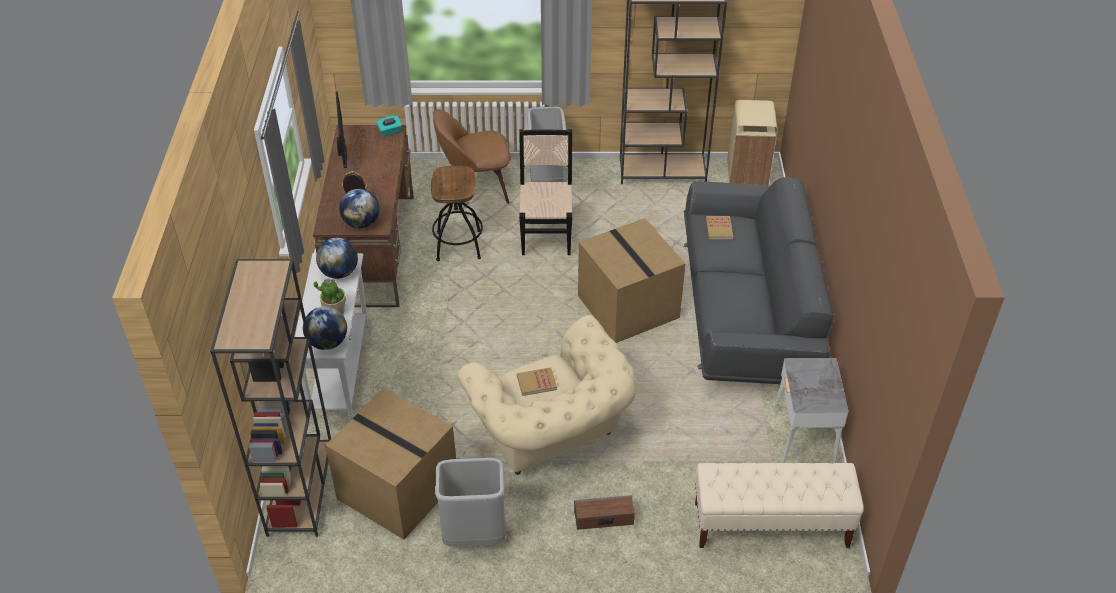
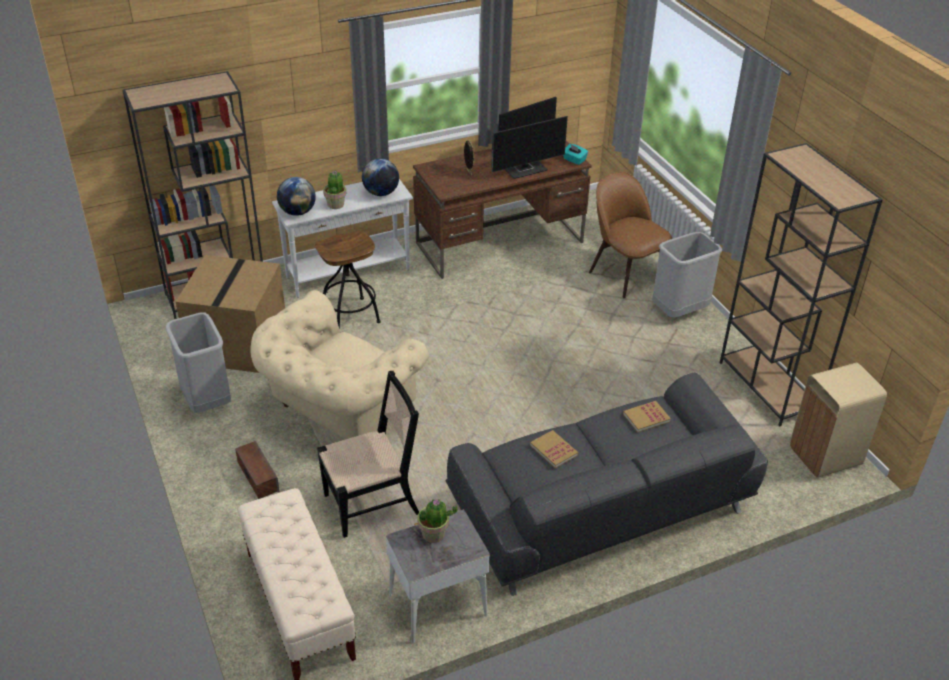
camera: 65 degrees right, 5 degrees down
globe [339,189,380,228] -> none
brown stool [431,166,483,261] -> brown stool moved to [315,231,381,329]
book [517,367,557,396] -> book moved to [530,430,578,469]
chair [519,129,572,255] -> chair moved to [317,371,419,538]
cardboard box [578,218,686,343] -> none
none -> potted plant [417,499,458,543]
none -> monitor [492,116,568,179]

